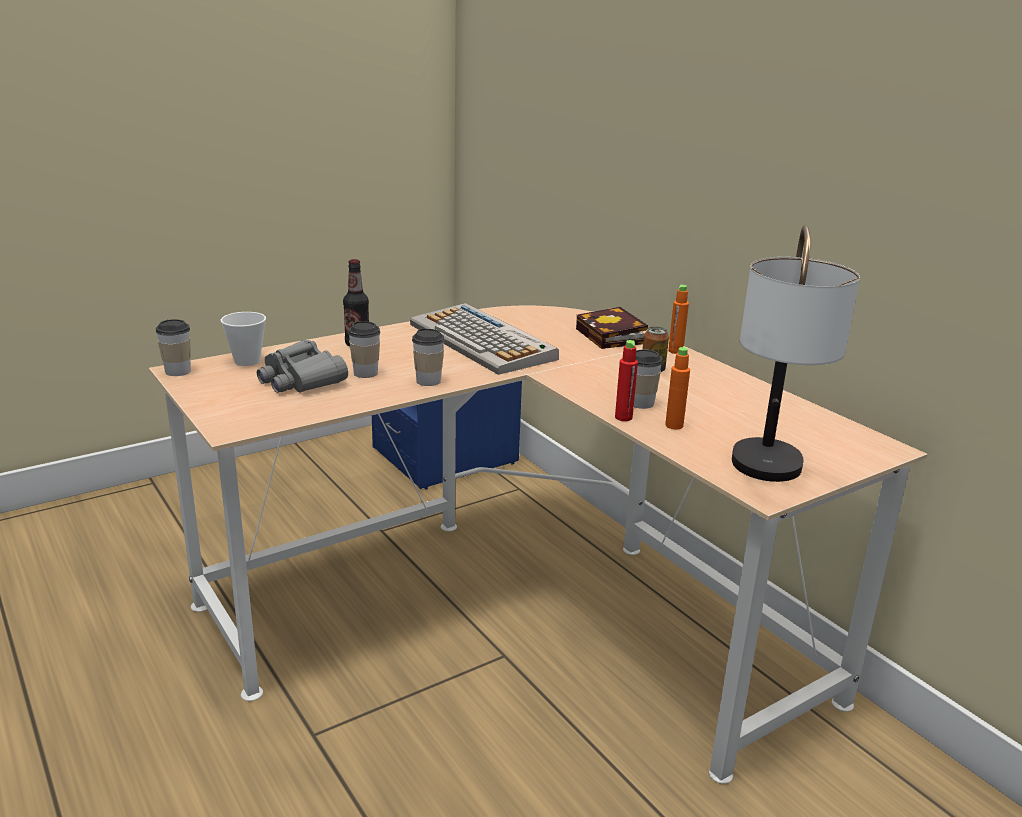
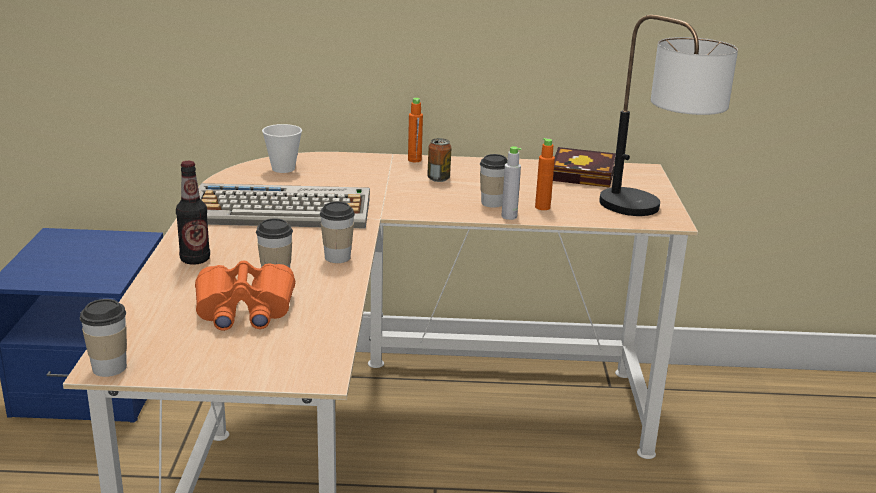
camera: 55 degrees left, 0 degrees up
cup [221,312,266,366] -> cup moved to [262,124,302,173]
grey binoculars [257,339,348,393] -> orange binoculars [195,260,295,331]
book [576,307,648,349] -> book moved to [553,147,616,188]
red bottle [615,340,638,421] -> grey bottle [502,146,521,220]

